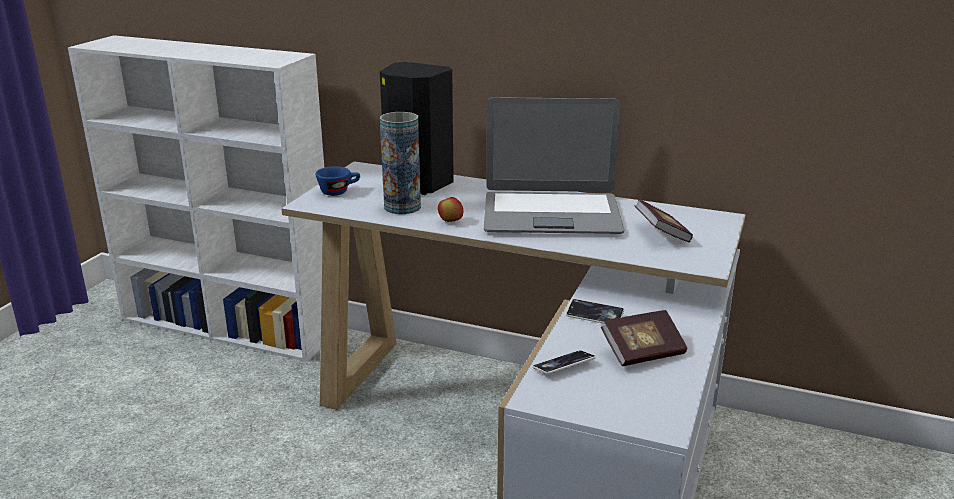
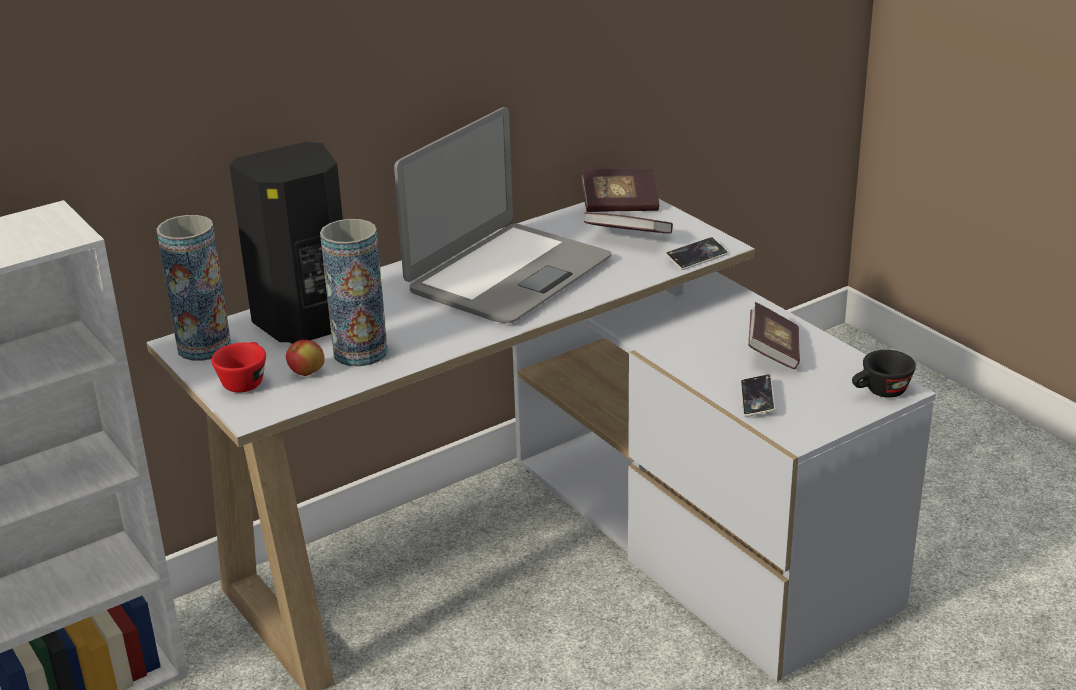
camera: 55 degrees left, 5 degrees up
blue cup [315,166,360,196] -> red cup [211,342,266,393]
apple [438,197,463,222] -> apple moved to [286,340,325,376]
phone [566,299,624,324] -> phone moved to [666,237,728,270]
none -> vase [157,215,231,361]
none -> book [581,168,660,212]
none -> black cup [852,350,916,398]

